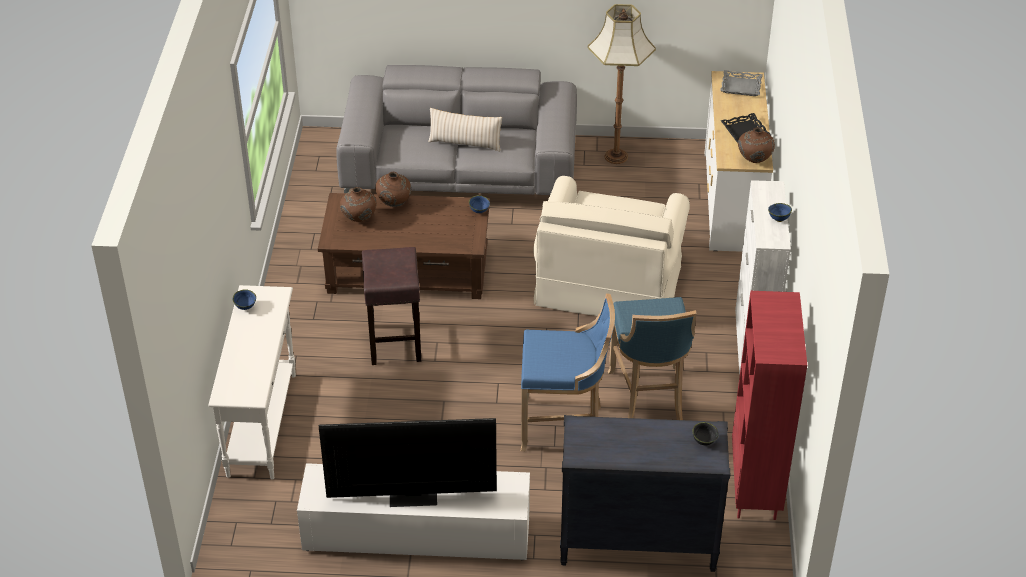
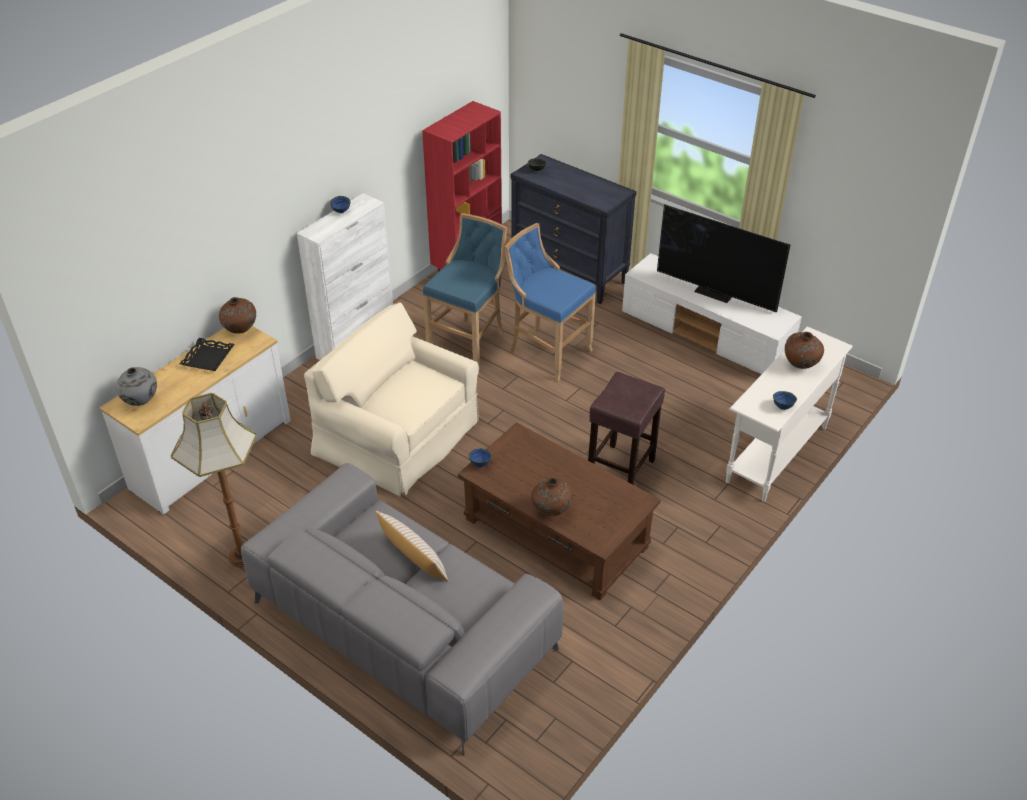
camera: 145 degrees left, 0 degrees up
brown vase [340,187,376,222] -> brown vase moved to [785,332,824,369]
beige armchair [533,176,690,316] -> beige armchair turned 105 degrees counterclockwise [304,302,479,496]
grey tray [720,70,763,96] -> grey vase [116,367,157,406]

